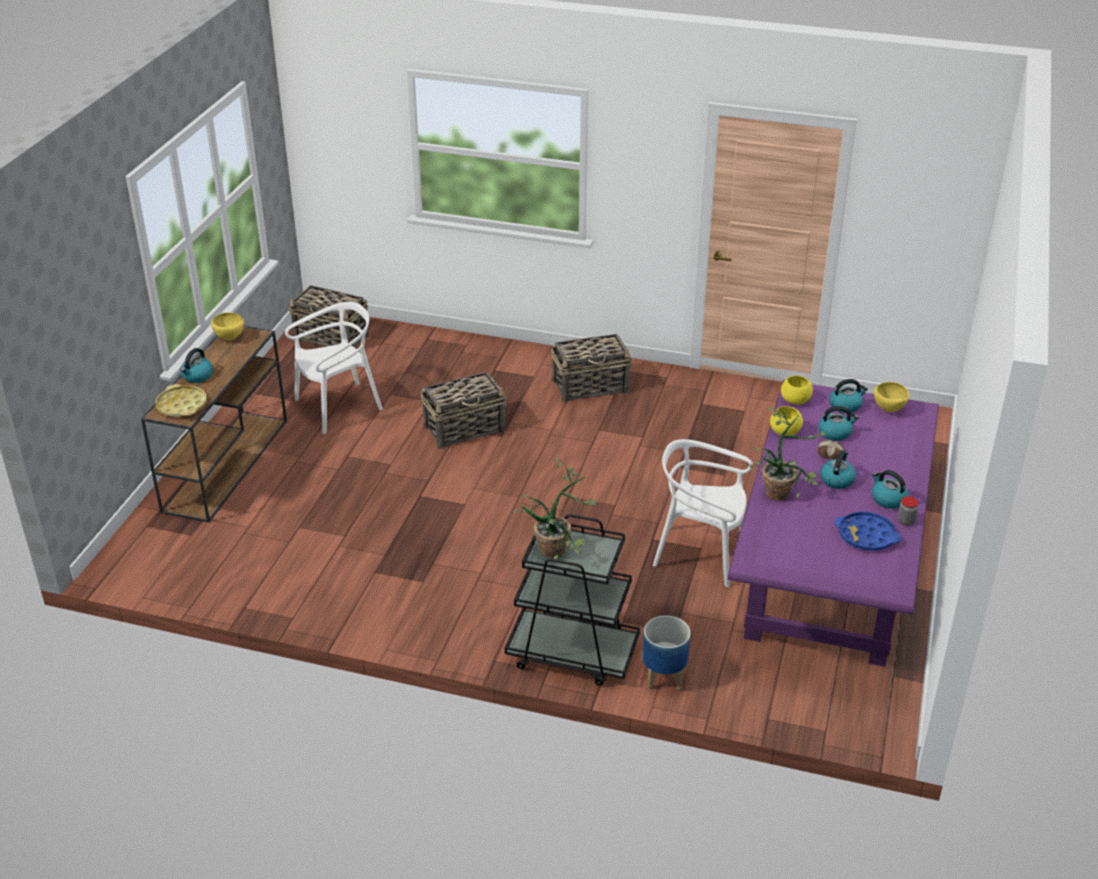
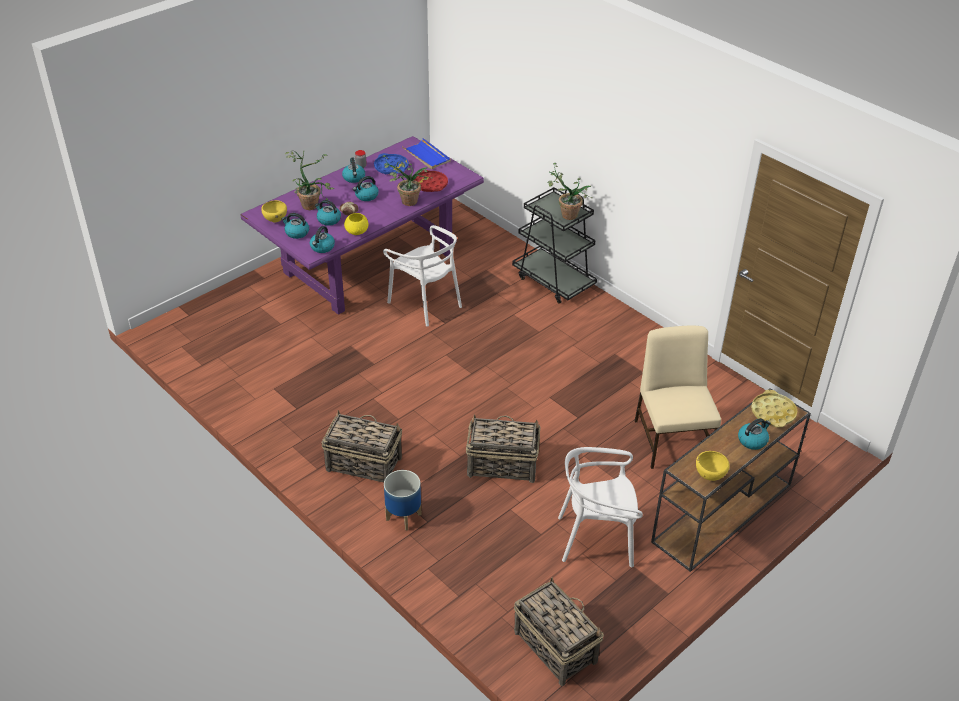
camera: 150 degrees left, 5 degrees up
planter [642,615,691,690] -> planter moved to [384,470,422,531]
yellow bowl [781,376,813,404] -> kettle [310,226,335,253]
none -> potted plant [285,150,334,210]
none -> blue tray [402,138,451,169]
none -> red tray [414,170,448,192]
none -> beige chair [634,325,721,469]

